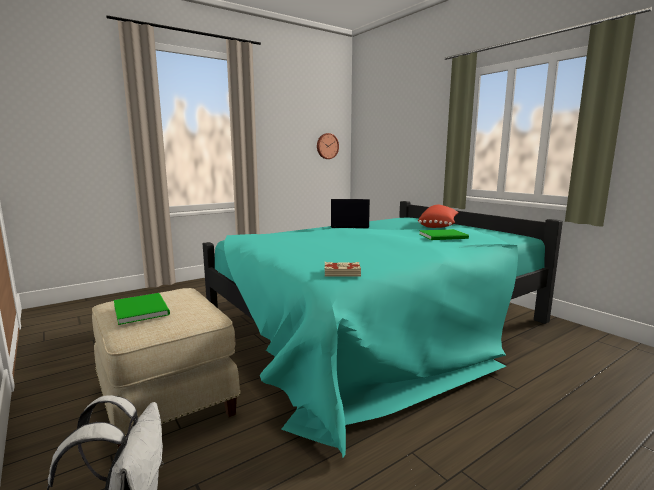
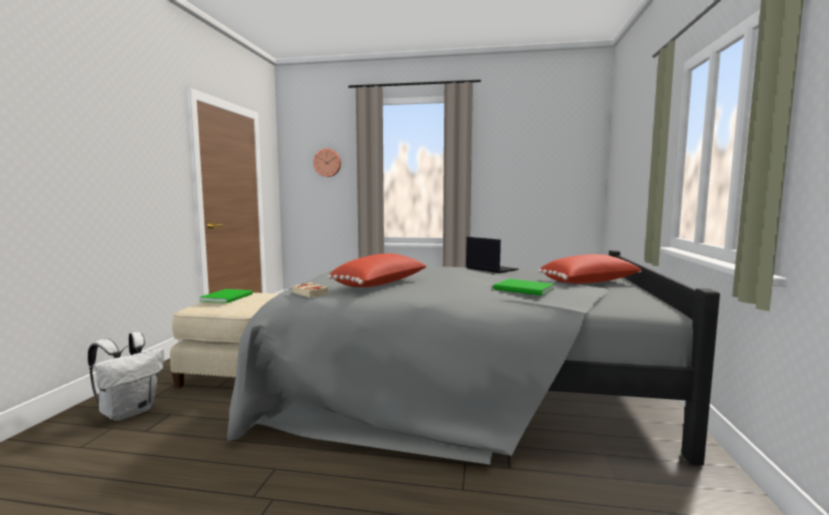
camera: 45 degrees right, 5 degrees down
turquoise bed [203,201,563,458] -> grey bed [227,250,720,466]
wall clock [317,133,339,159] -> wall clock moved to [314,148,341,177]
none -> red pillow [328,253,427,287]

